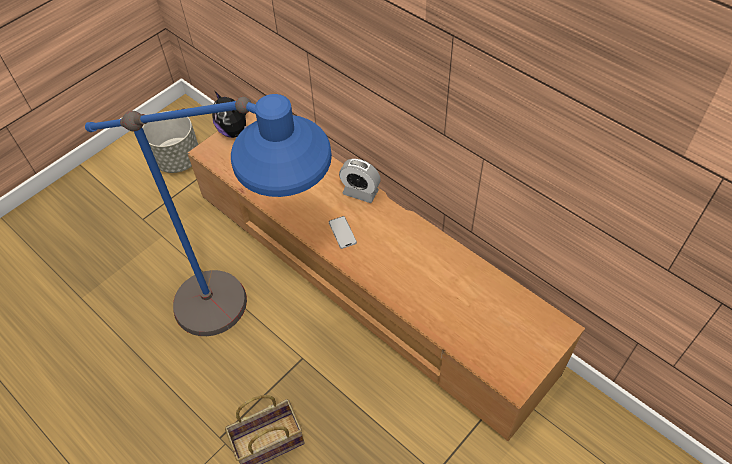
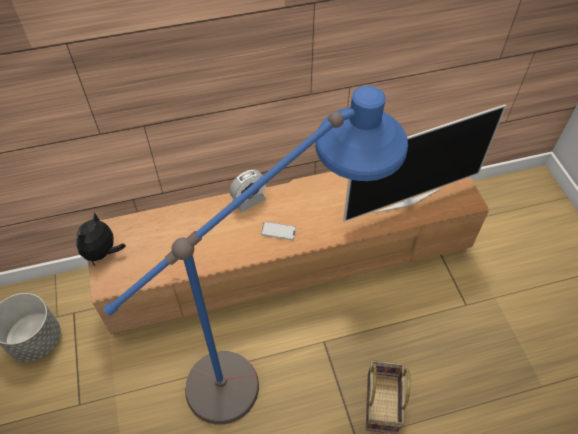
camera: 60 degrees left, 0 degrees up
plush toy [212,91,247,138] -> plush toy turned 120 degrees clockwise [76,212,126,266]
none -> television [343,104,507,222]

